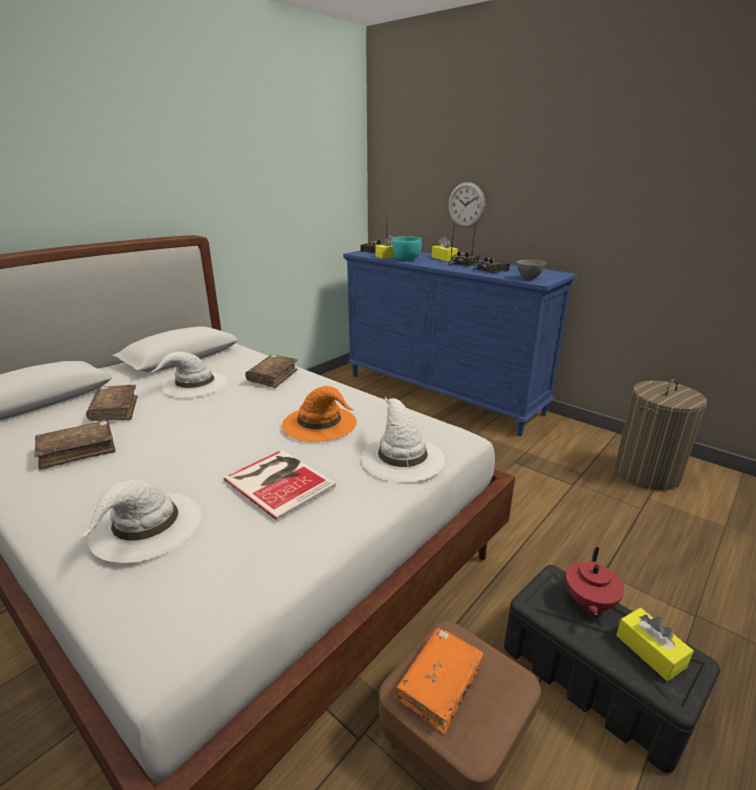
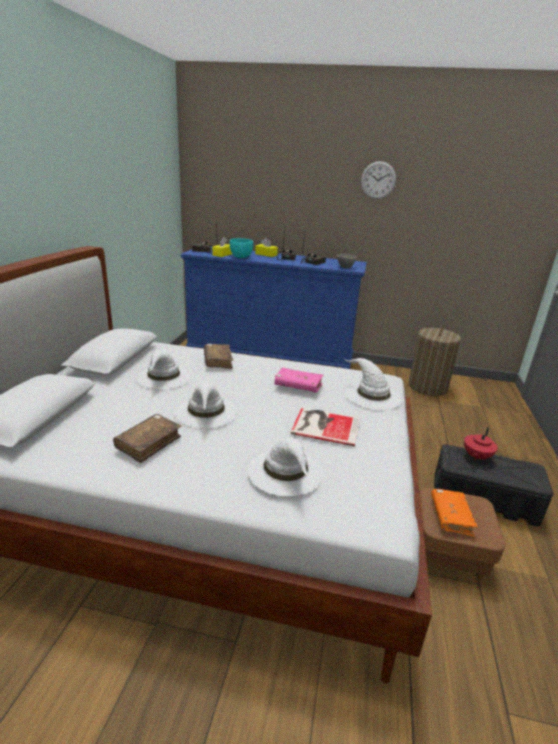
camera: 30 degrees left, 0 degrees up
brown book [86,385,138,421] -> none
orange hat [282,386,357,442] -> pink book [274,368,323,392]
wall clock [448,182,485,227] -> wall clock moved to [361,161,396,199]
red teapot [566,547,624,615] -> red teapot turned 45 degrees clockwise [464,427,498,461]
yellow tissue box [616,608,694,681] -> none
none -> white hat [175,383,237,428]

